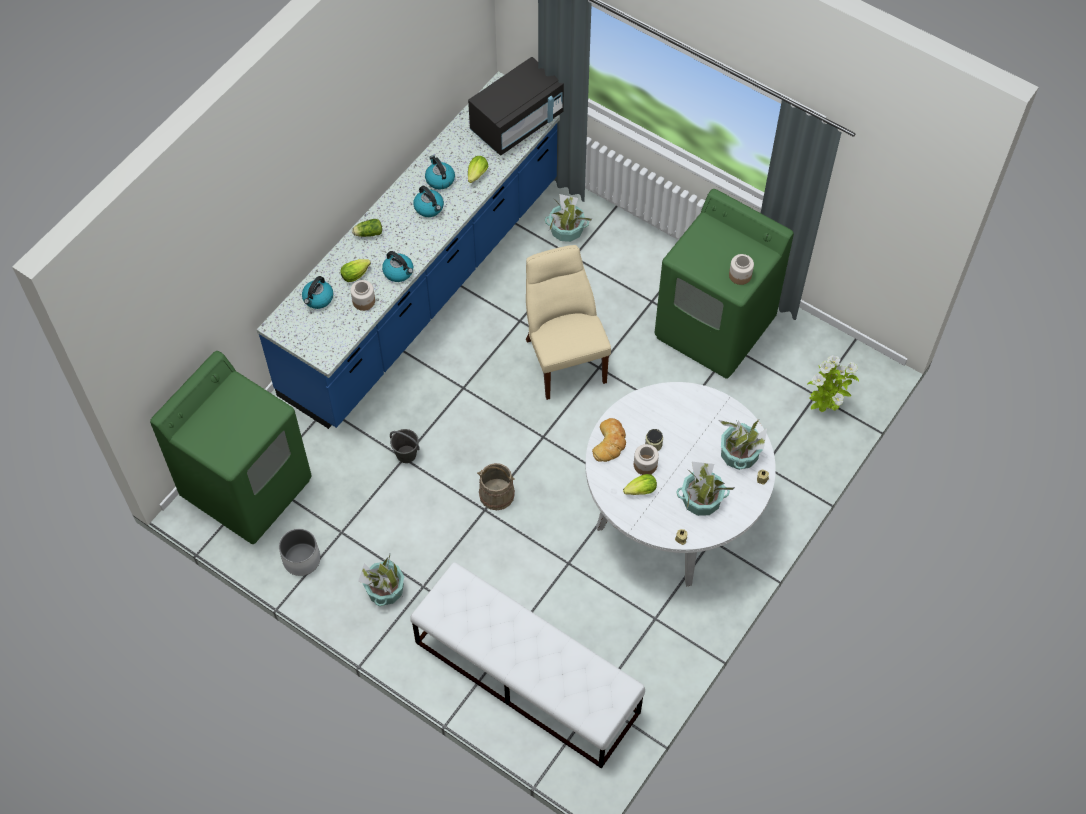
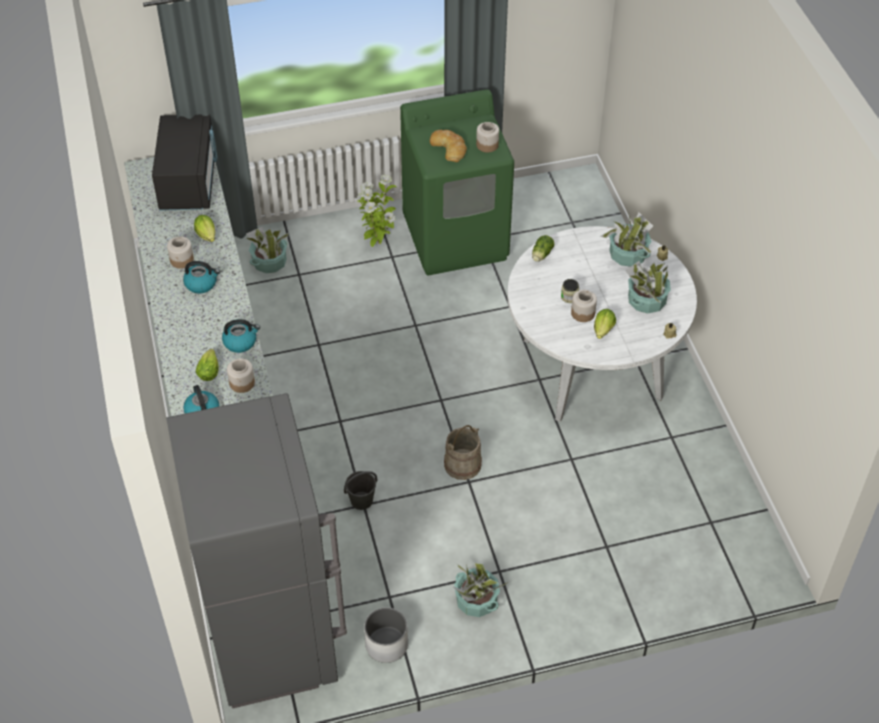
camera: 50 degrees left, 10 degrees down
green washing machine [150,351,311,544] -> grey fridge [166,393,347,708]
lettuce [352,219,382,237] -> lettuce moved to [532,235,554,262]
white bench [410,562,645,769] -> none
kettle [425,155,455,190] -> jar [167,236,194,269]
beige chair [526,245,611,400] -> none
bread [592,418,626,462] -> bread moved to [430,130,467,162]
potted plant [807,355,859,412] -> potted plant moved to [356,175,397,247]

